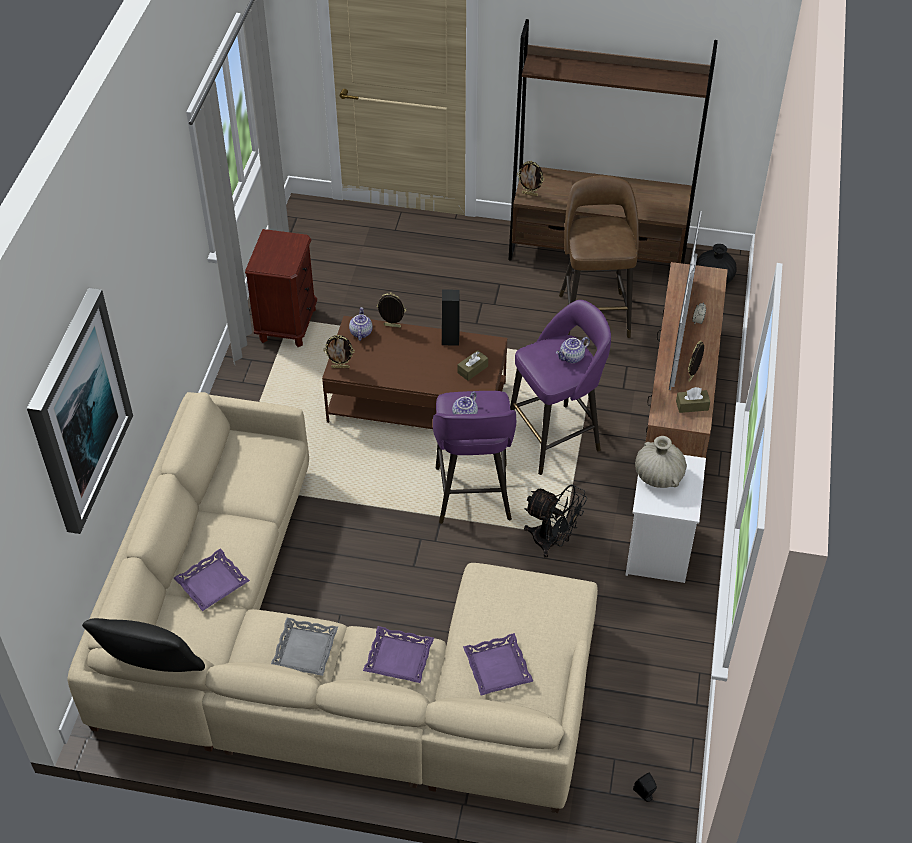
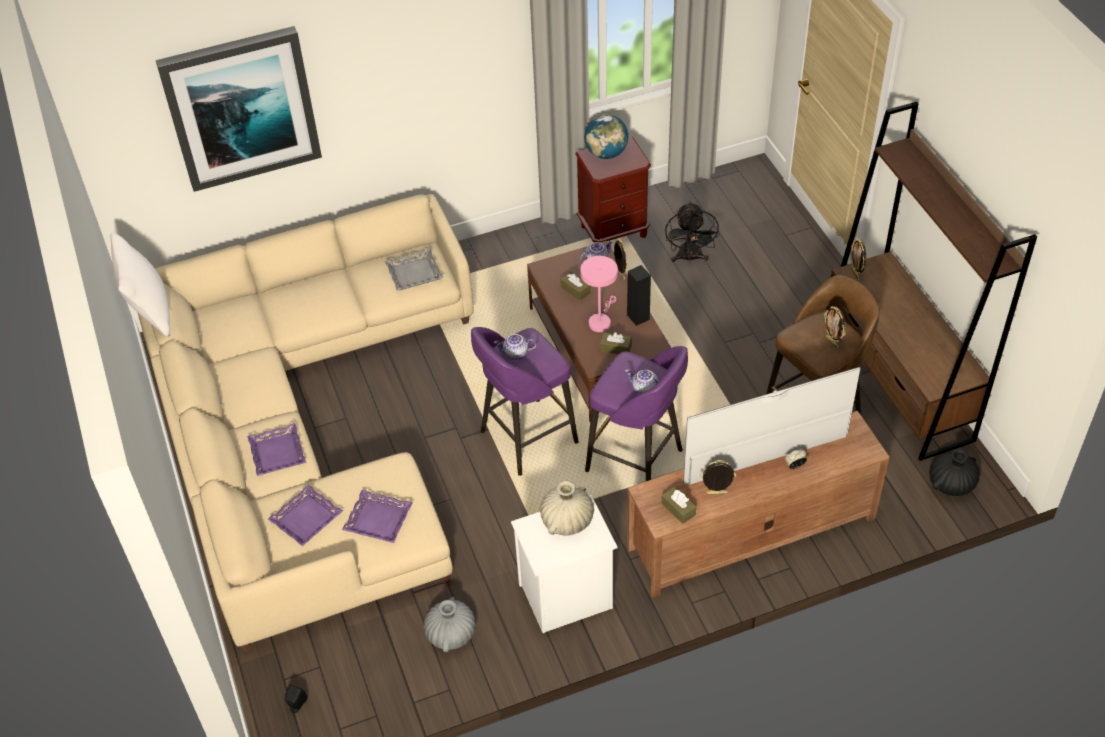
camera: 60 degrees right, 0 degrees up
black pillow [82,618,205,672] -> white pillow [110,233,170,337]
purple tray [174,548,250,611] -> purple tray moved to [342,490,413,543]
grey tray [271,618,338,676] -> grey tray moved to [385,249,443,291]
picture frame [323,335,355,368] -> picture frame moved to [824,306,846,348]
black fan [524,484,587,558] -> black fan moved to [665,201,720,263]
none -> grey vase [424,597,476,652]
none -> brown tissue box [560,271,591,301]
none -> pink table lamp [580,256,618,332]
none -> globe [584,114,628,159]

